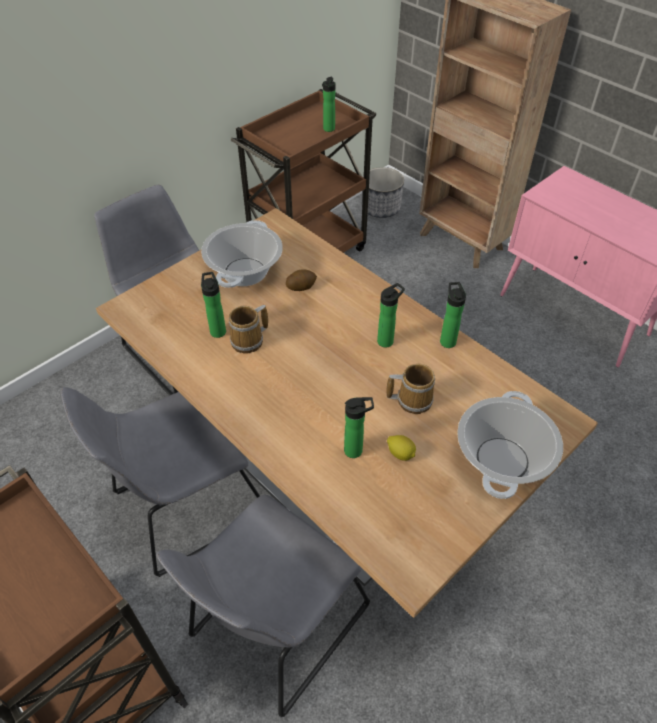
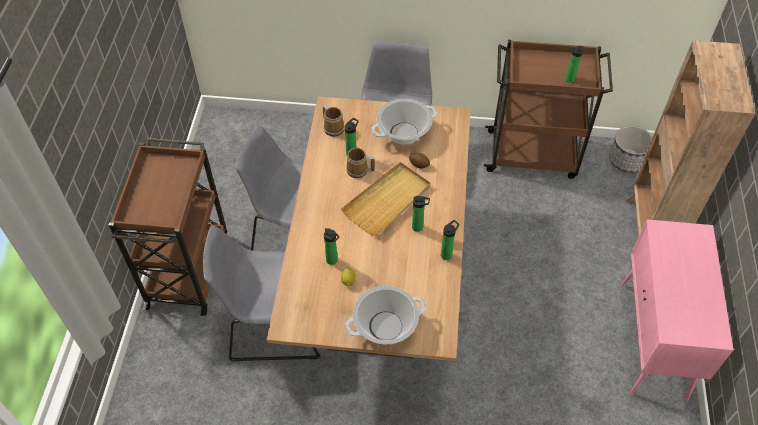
camera: 50 degrees right, 5 degrees up
mug [387,364,435,414] -> mug moved to [323,105,344,137]
none -> beige tray [341,162,431,236]

